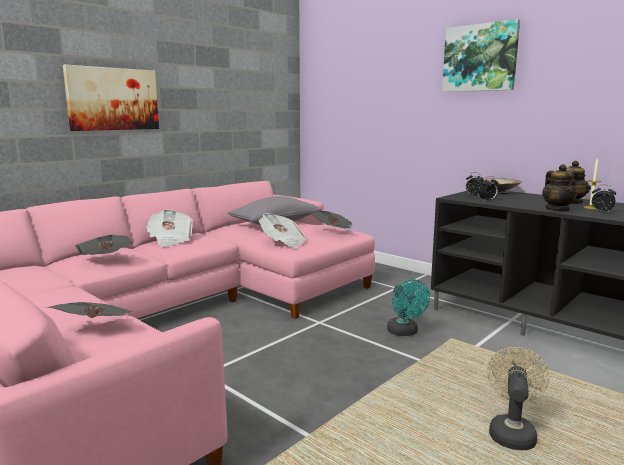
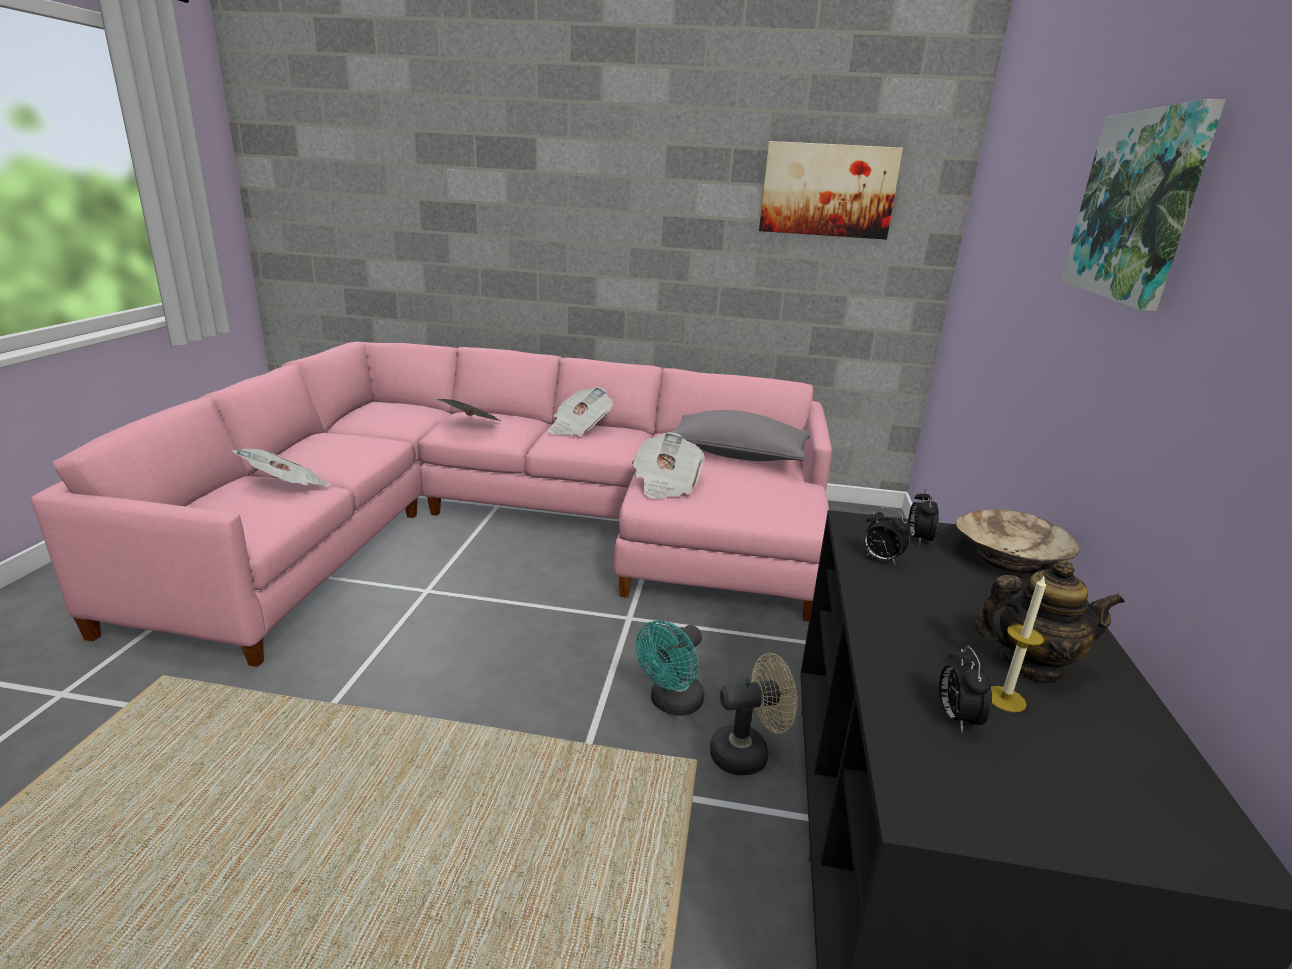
camera: 55 degrees right, 10 degrees up
picture [63,64,159,131] -> picture moved to [759,141,903,240]
newspaper [311,211,353,228] -> none
beige fan [487,347,550,450] -> beige fan moved to [710,653,797,775]
teapot [542,164,578,212] -> none

